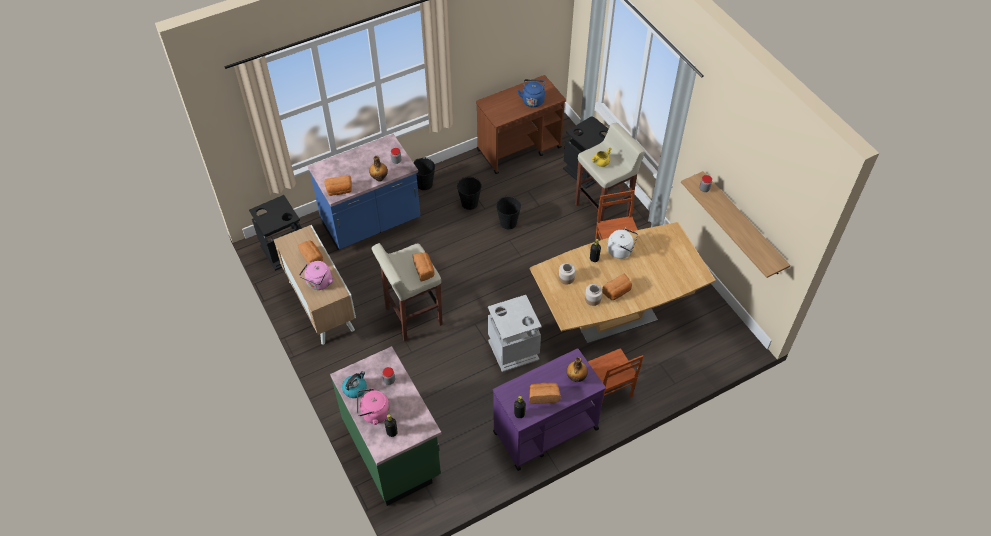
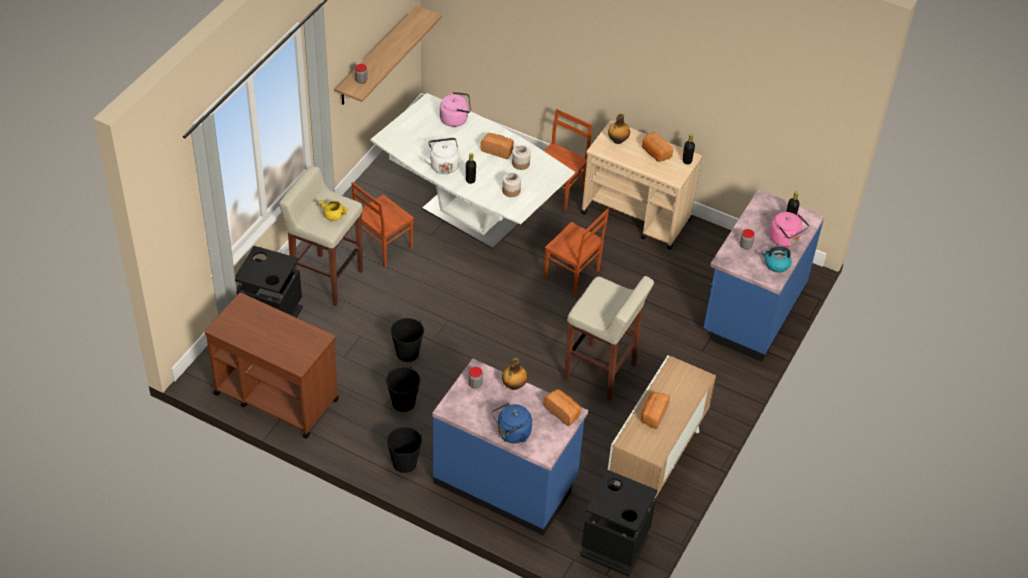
camera: 125 degrees left, 5 degrees down
pink kettle [299,261,334,290] -> pink kettle moved to [440,92,471,127]
green counter [330,346,441,506] -> blue counter [703,190,825,362]
bread [413,252,435,281] -> none
grey trash can [488,295,542,372] -> brown chair [544,209,609,295]
purple cart [492,348,606,471] -> beige cart [581,120,703,250]
blue kettle [517,79,545,107] -> blue kettle moved to [492,403,532,444]
brown dining table [530,222,716,344] -> white dining table [370,93,575,249]

